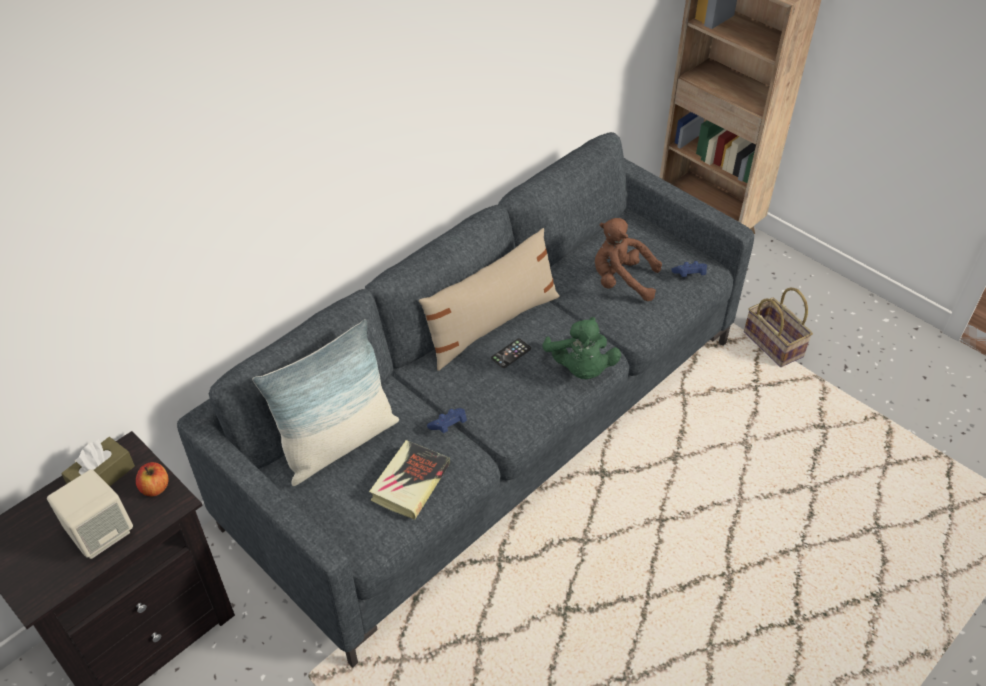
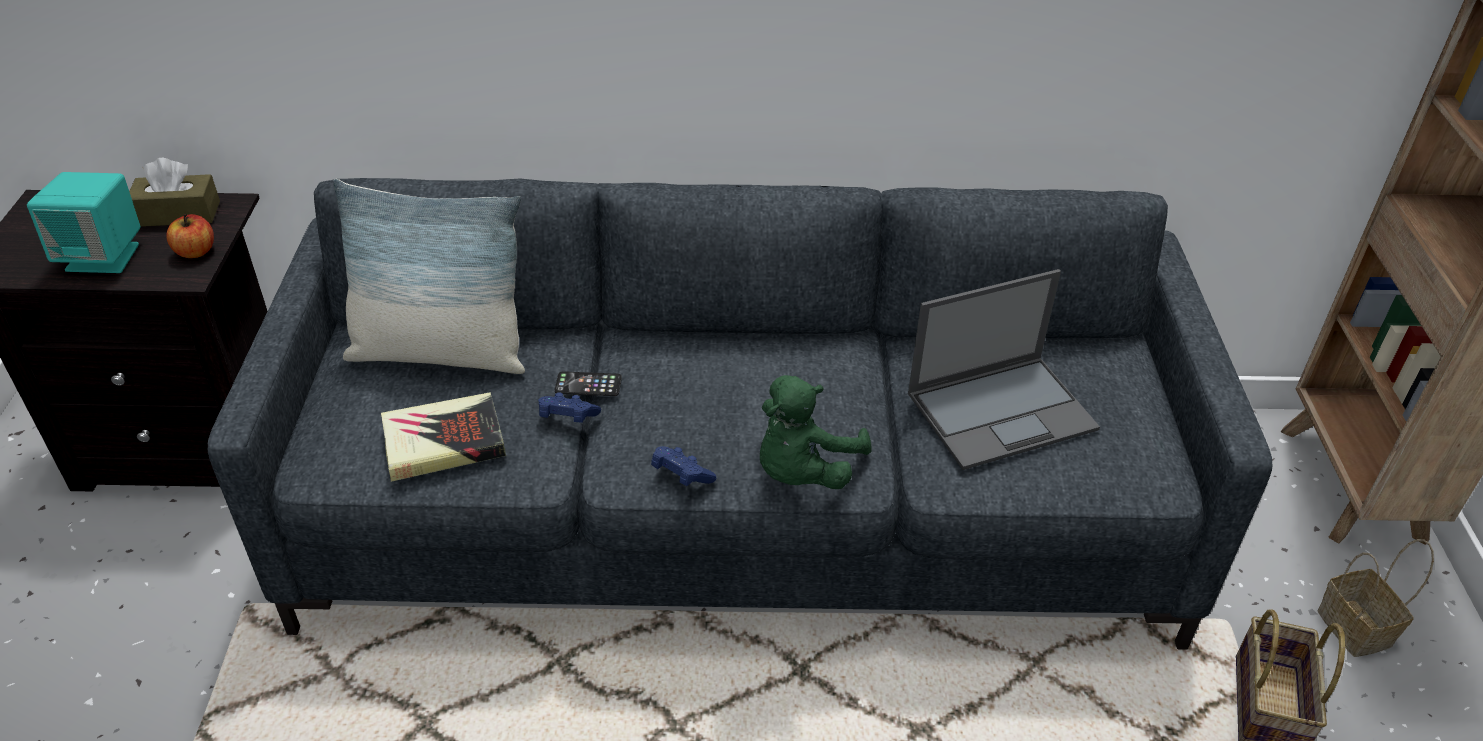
camera: 45 degrees right, 5 degrees down
beige speaker [47,469,133,559] -> turquoise speaker [27,172,141,273]
beige pillow [419,228,560,371] -> none
phone [491,338,531,368] -> phone moved to [555,371,622,396]
brown plush toy [595,218,662,301] -> laptop [908,269,1100,470]
blue game controller [671,261,707,277] -> blue game controller moved to [651,446,716,486]
none -> basket [1317,539,1434,657]

